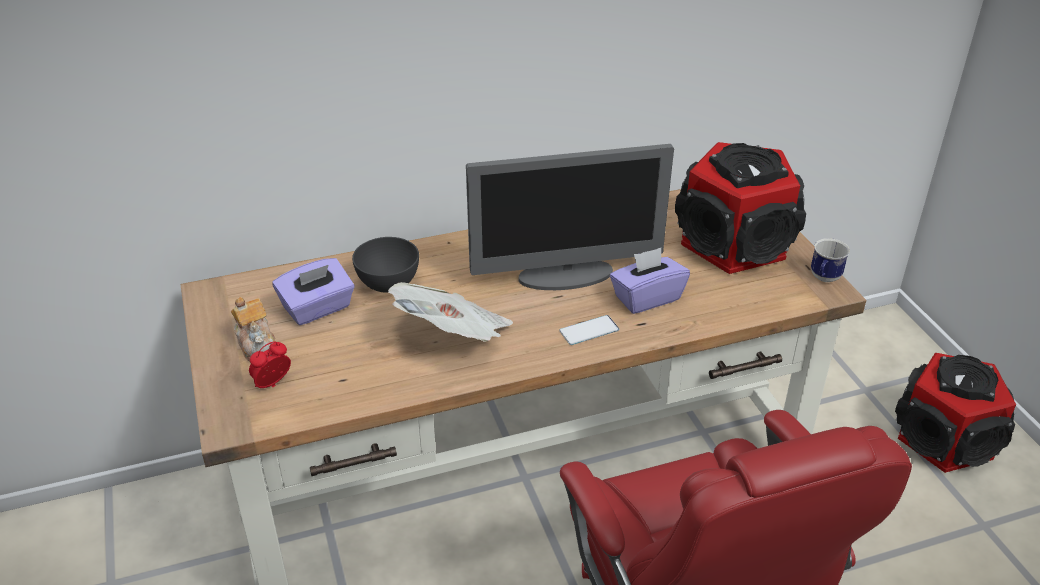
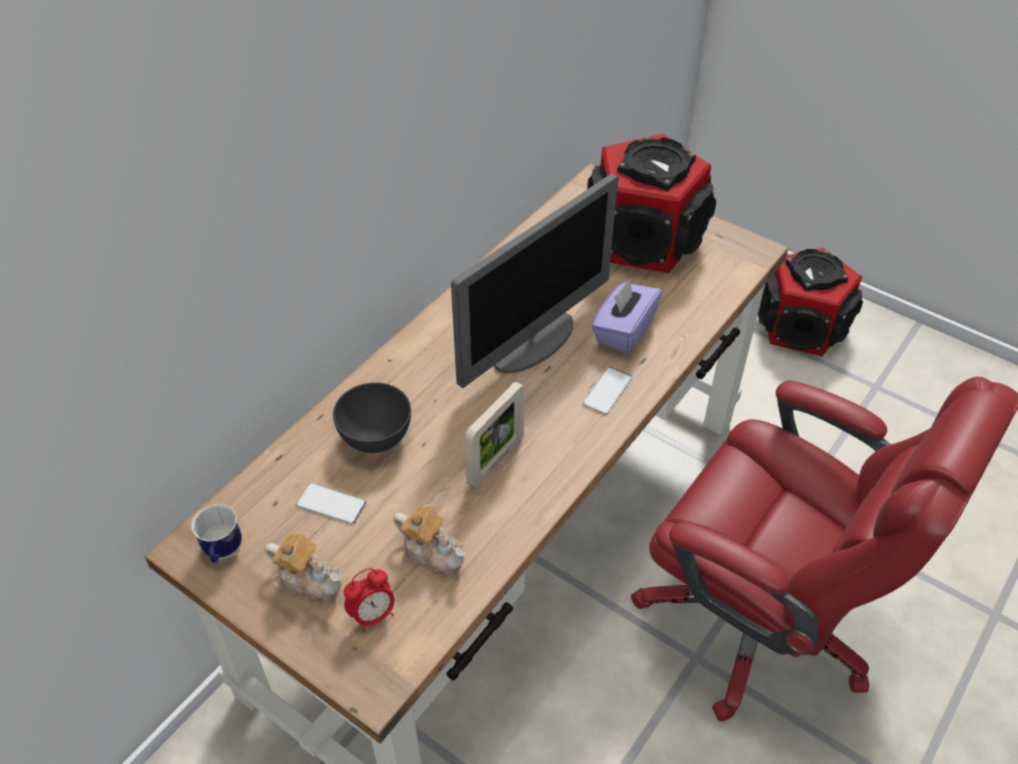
camera: 35 degrees left, 10 degrees up
alarm clock [249,341,291,388] -> alarm clock turned 135 degrees counterclockwise [344,568,394,632]
purple tissue box [272,258,354,325] -> phone [296,483,366,524]
newspaper [388,282,513,342] -> picture frame [464,382,525,488]
mug [811,238,850,282] -> mug moved to [191,504,242,563]
none -> teapot [394,504,466,577]

